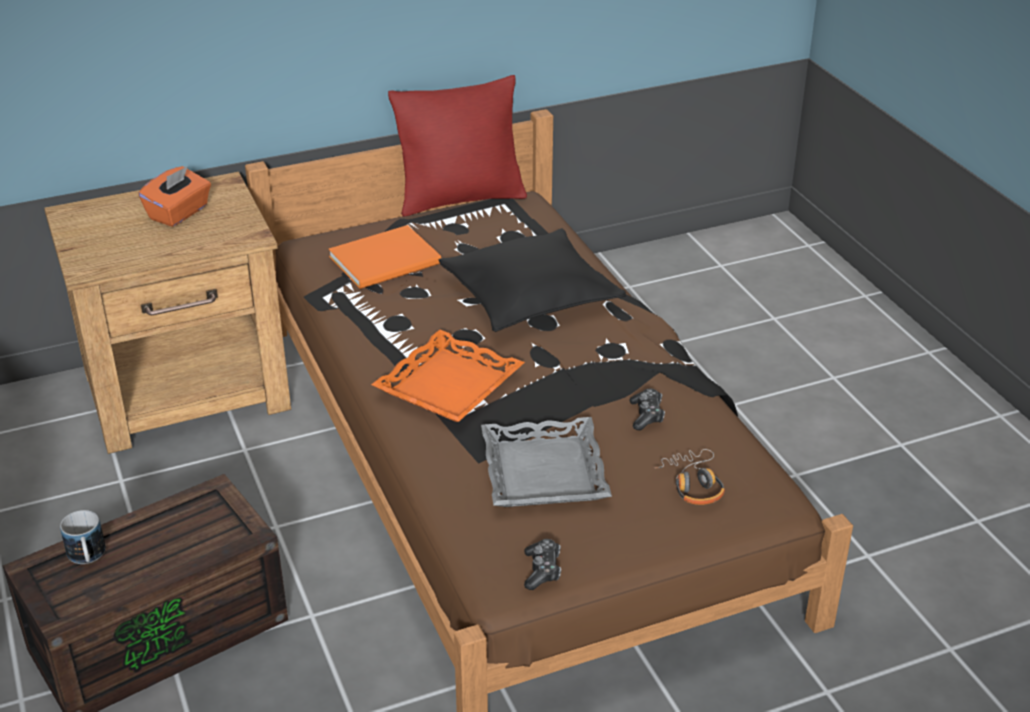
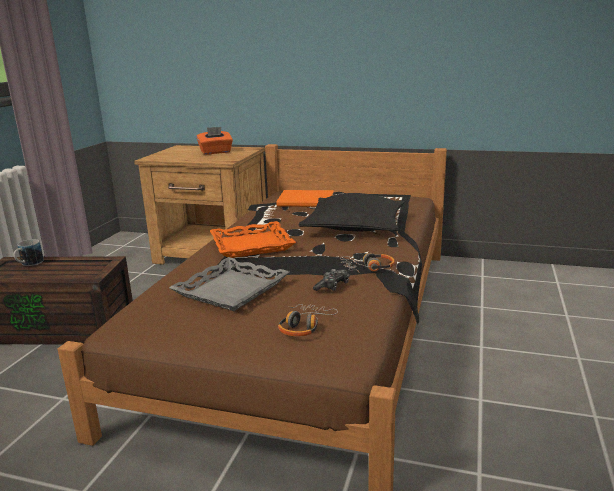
camera: 40 degrees right, 15 degrees down
red pillow [388,75,527,217] -> none
game controller [524,539,561,590] -> none
none -> headphones [340,253,395,273]

